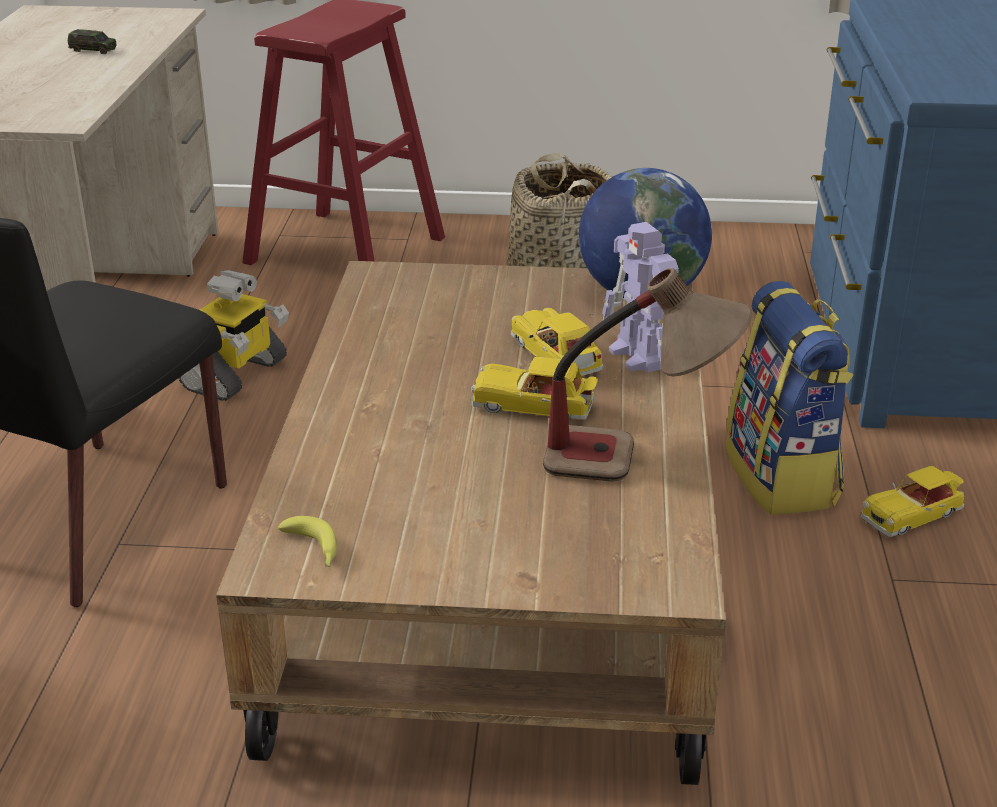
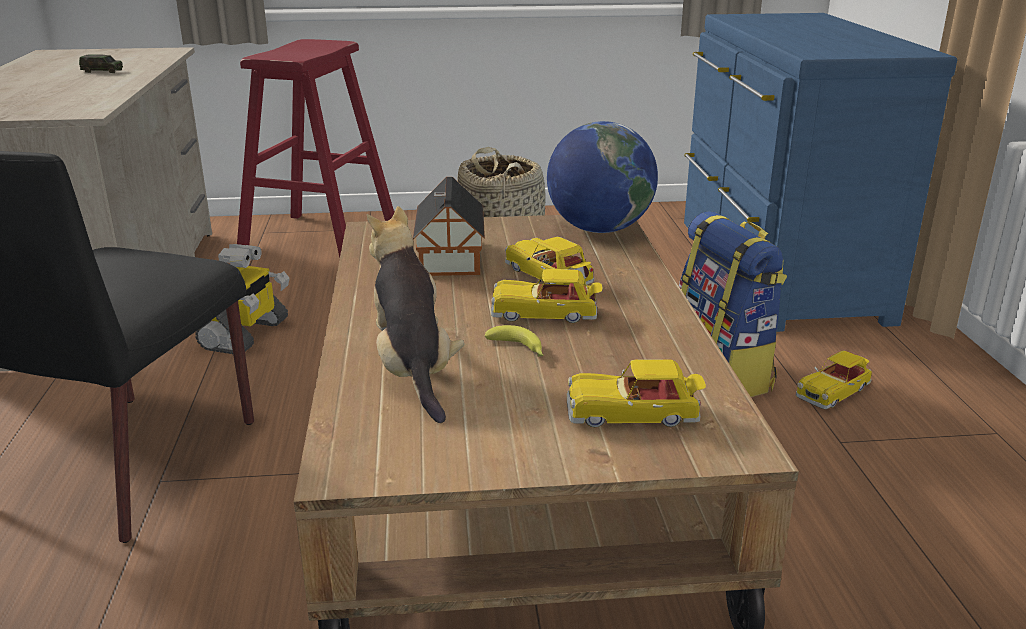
camera: 10 degrees left, 5 degrees down
banana [278,516,337,567] -> banana moved to [485,325,543,357]
table lamp [543,268,752,482] -> none
toy robot [602,222,679,372] -> none
none -> plush toy [367,206,465,423]
none -> toy house [413,177,485,276]
none -> toy car [567,359,706,427]

